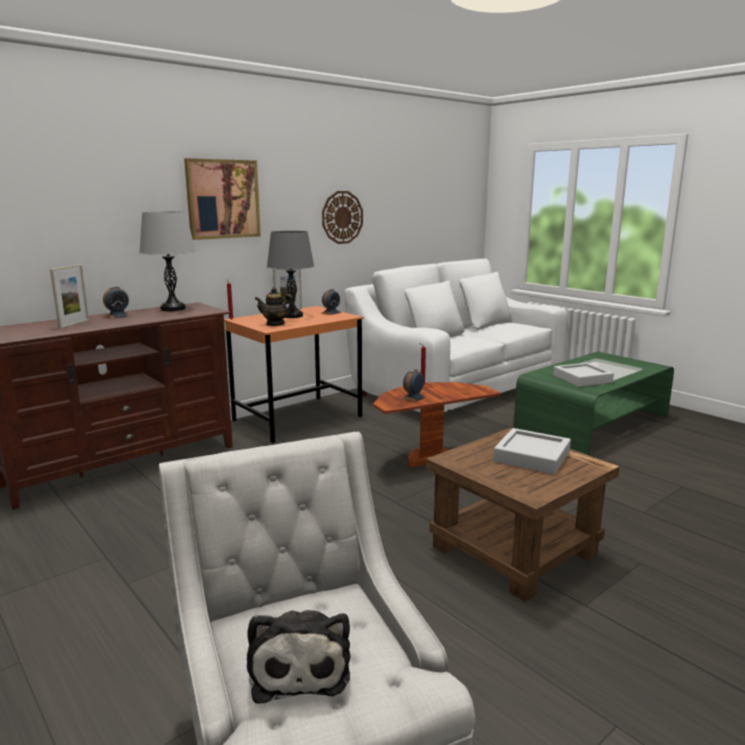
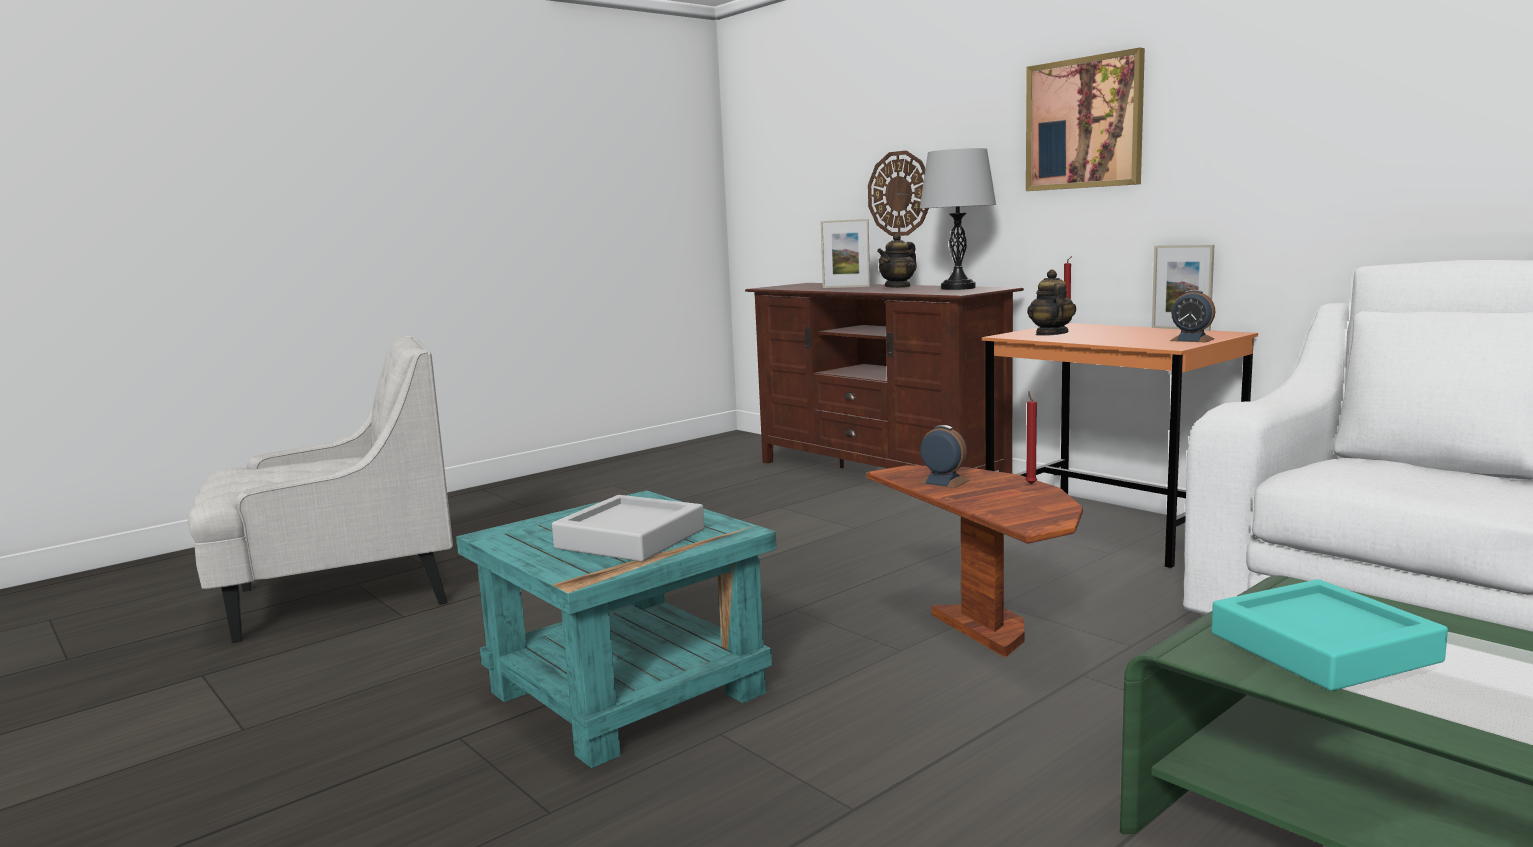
camera: 90 degrees right, 5 degrees down
alarm clock [103,286,131,319] -> teapot [877,233,917,288]
plush toy [247,610,350,703] -> none
grey table lamp [267,231,314,318] -> none
wall clock [322,191,363,244] -> wall clock moved to [868,150,929,236]
brown side table [426,428,620,602] -> turquoise side table [456,490,777,768]
grey tray [553,363,614,387] -> turquoise tray [1211,579,1448,691]

